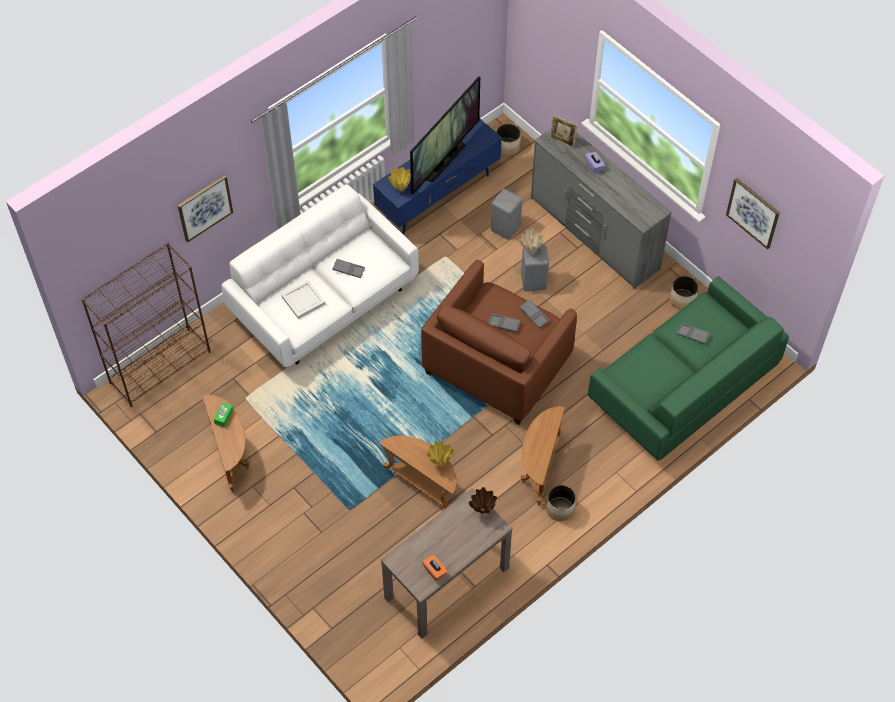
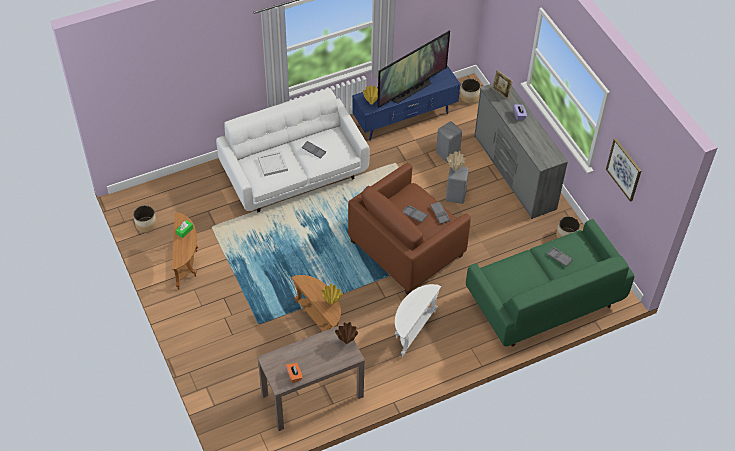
camera: 15 degrees right, 5 degrees down
brown bookcase [81,243,211,407] -> none
picture [178,175,233,243] -> none
brown side table [521,406,565,506] -> white side table [395,284,441,357]
planter [546,485,576,521] -> planter moved to [133,205,157,233]

